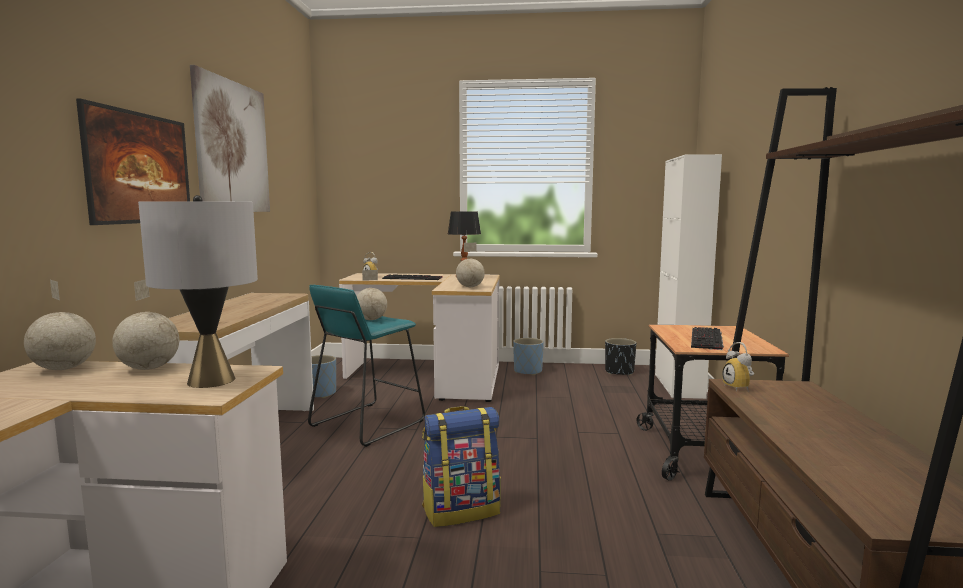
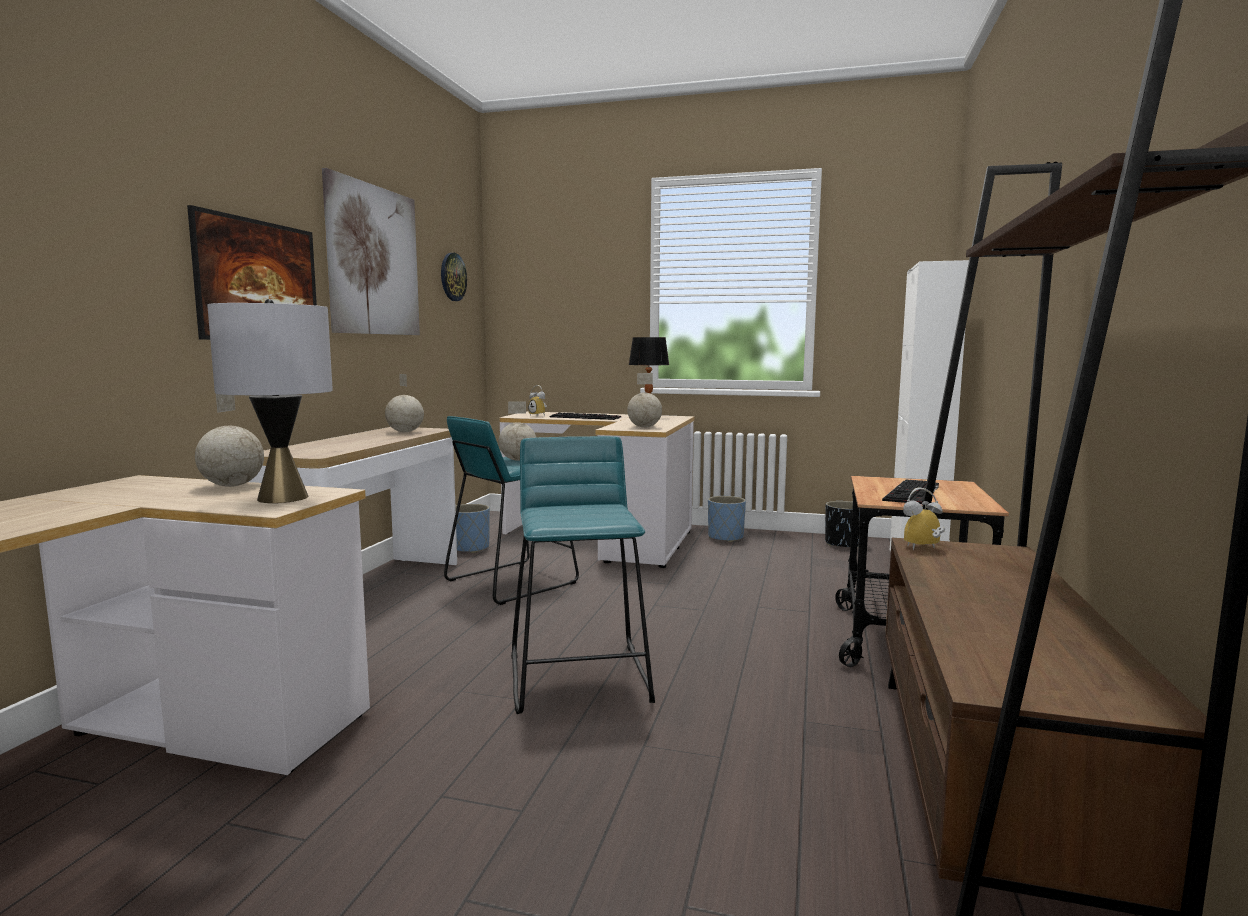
camera: 10 degrees right, 0 degrees up
globe [24,280,96,370] -> globe moved to [385,374,424,432]
backpack [422,406,501,527] -> turquoise stool [511,436,655,714]
alarm clock [722,342,754,391] -> alarm clock turned 75 degrees clockwise [903,488,945,550]
none -> wall clock [441,253,467,301]

